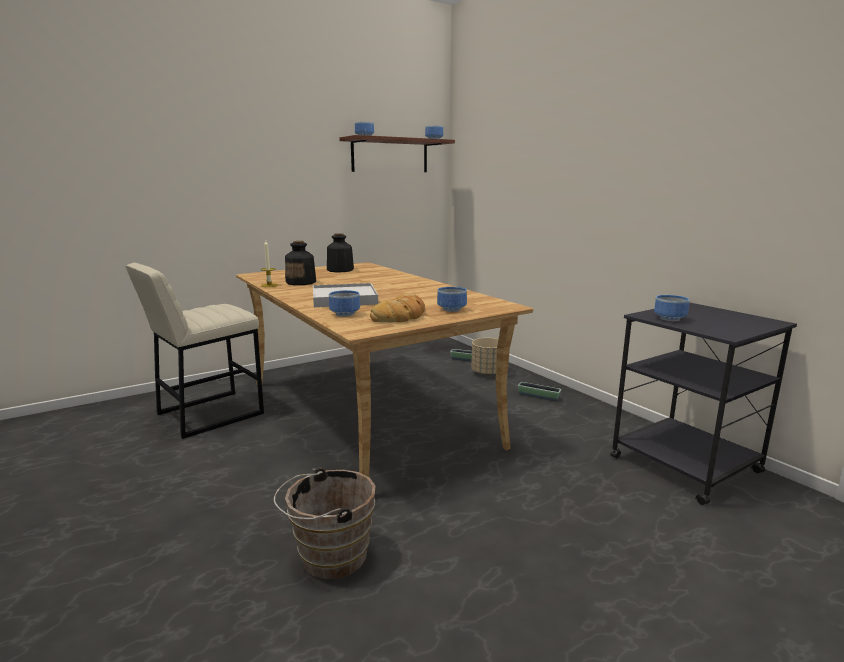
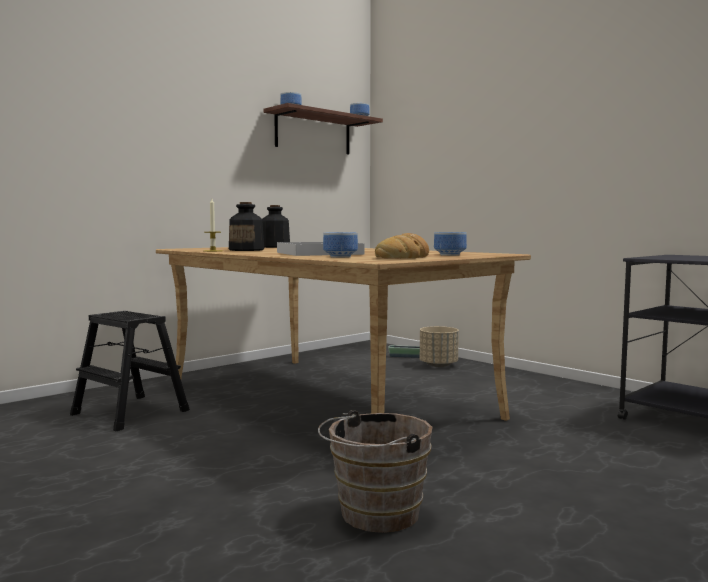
camera: 10 degrees left, 10 degrees down
beige chair [126,263,264,439] -> black step ladder [70,311,190,431]
planter [518,382,561,402] -> none
bowl [654,295,690,321] -> none

